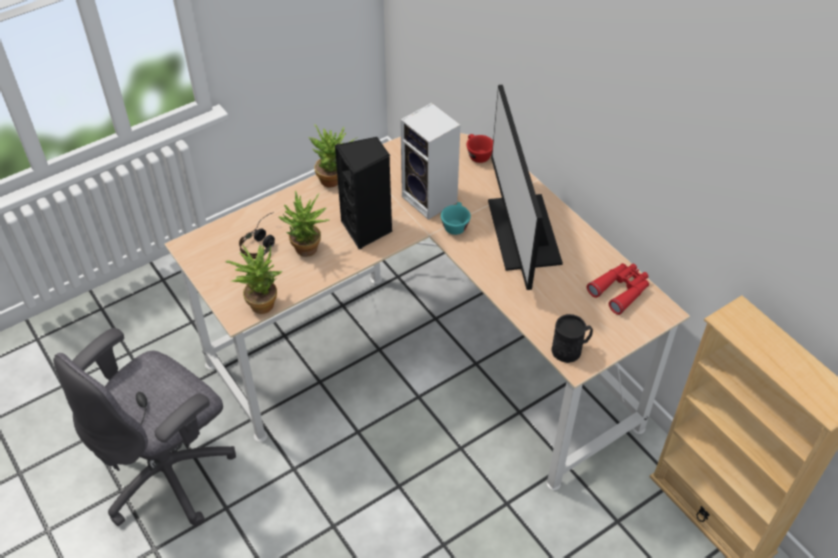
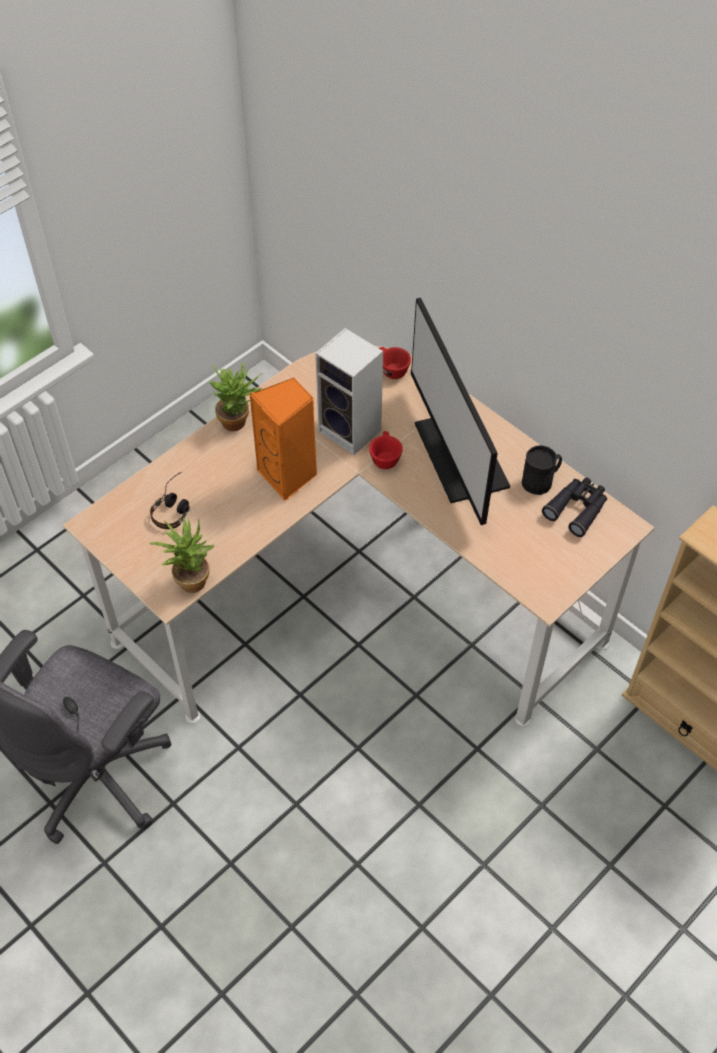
camera: 10 degrees left, 5 degrees up
potted plant [279,191,329,257] -> none
black speaker [335,137,392,249] -> orange speaker [249,378,317,501]
turquoise cup [441,202,471,235] -> red cup [369,431,403,469]
black mug [552,314,593,363] -> black mug moved to [522,445,562,495]
red binoculars [587,263,649,315] -> black binoculars [542,477,607,537]

